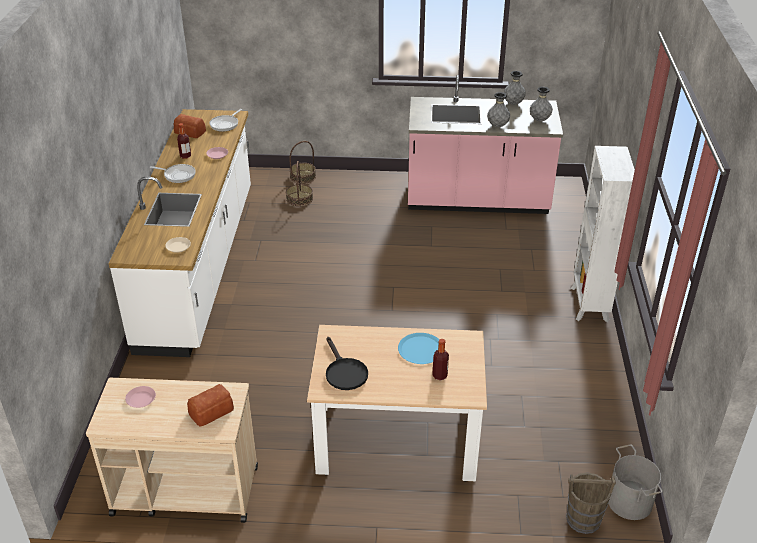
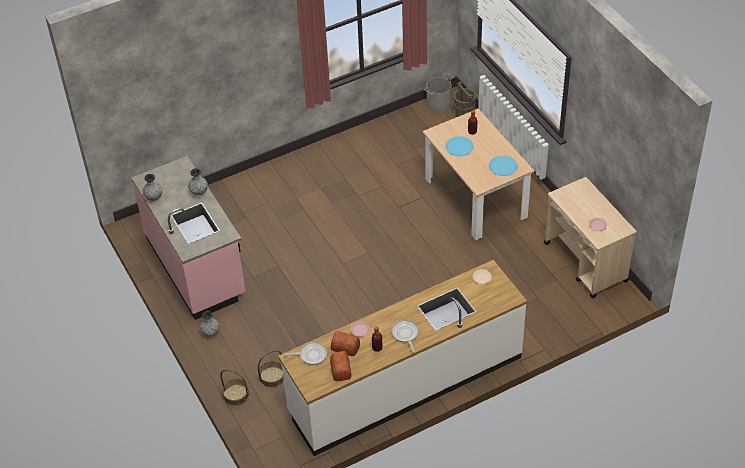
camera: 120 degrees left, 10 degrees up
bread [187,384,234,427] -> bread moved to [331,331,360,356]
black frying pan [326,337,368,390] -> blue plate [489,156,518,176]
grey vase [530,87,553,121] -> grey vase moved to [200,311,220,337]
white bookcase [570,146,635,322] -> none

